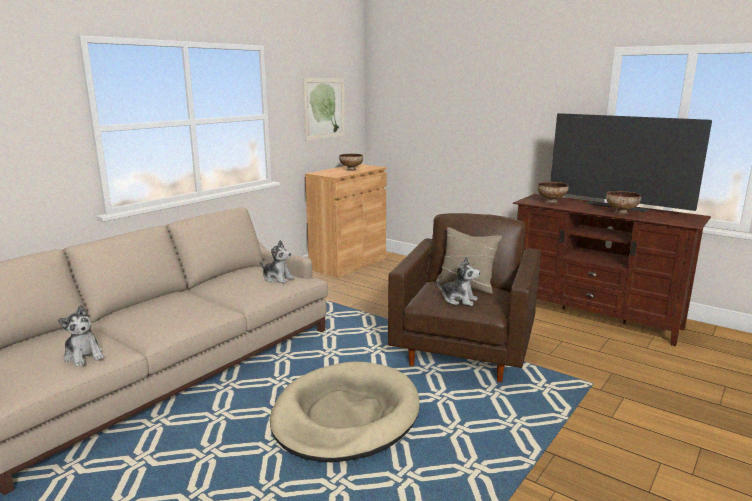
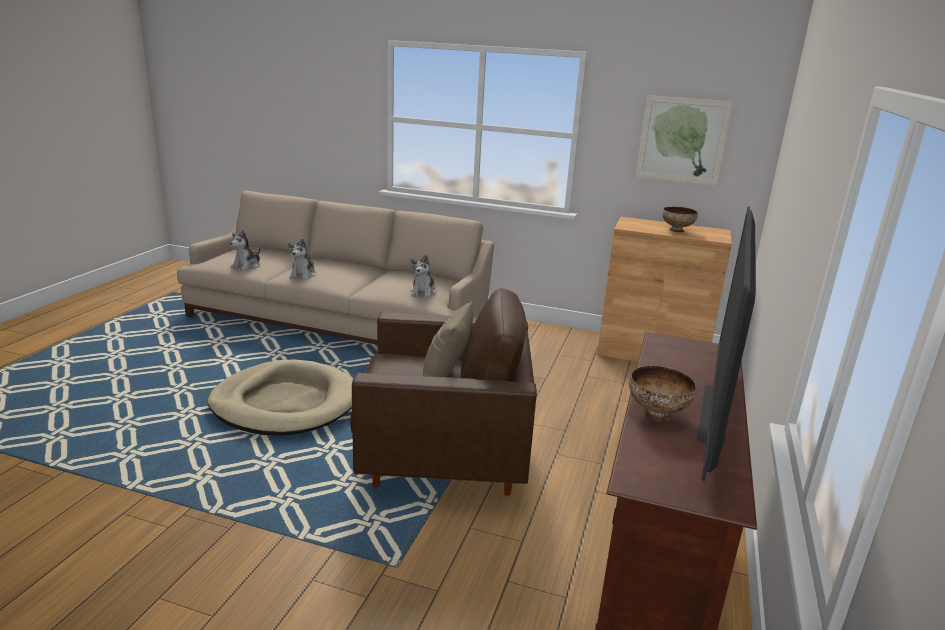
camera: 70 degrees right, 5 degrees up
plush toy [437,256,480,306] -> plush toy moved to [288,239,316,280]
bowl [537,182,569,204] -> none

